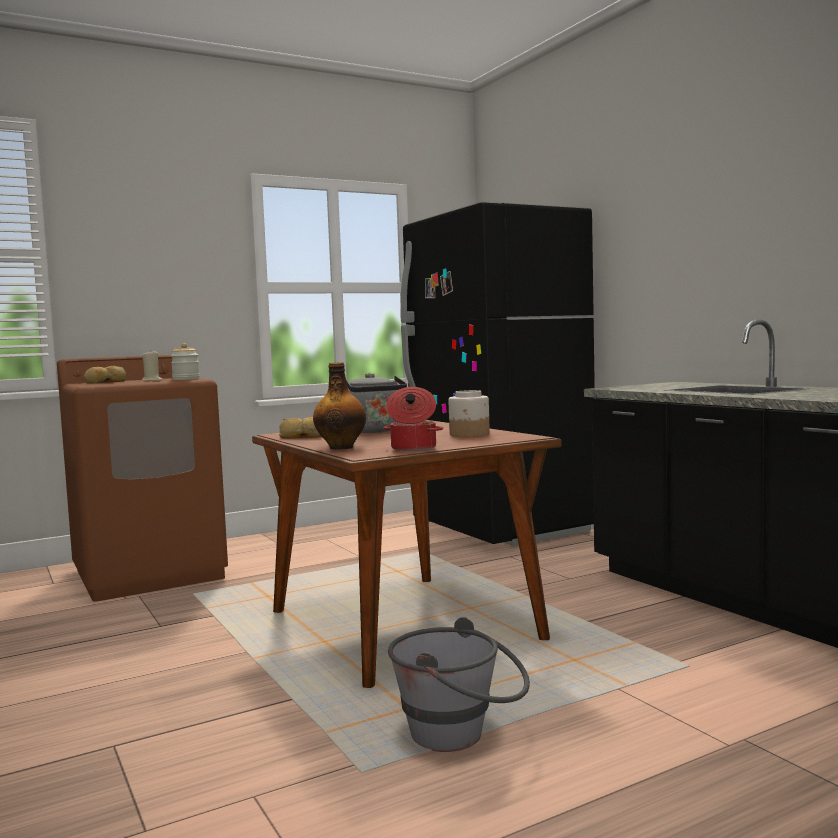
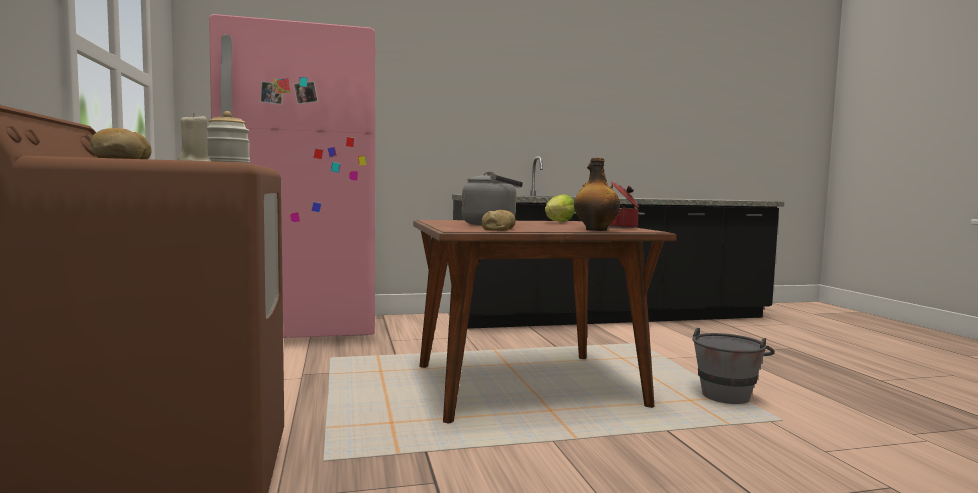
camera: 75 degrees left, 0 degrees up
black fridge [401,202,595,546] -> pink fridge [209,14,376,338]
jar [449,390,490,437] -> lettuce [545,194,575,222]

